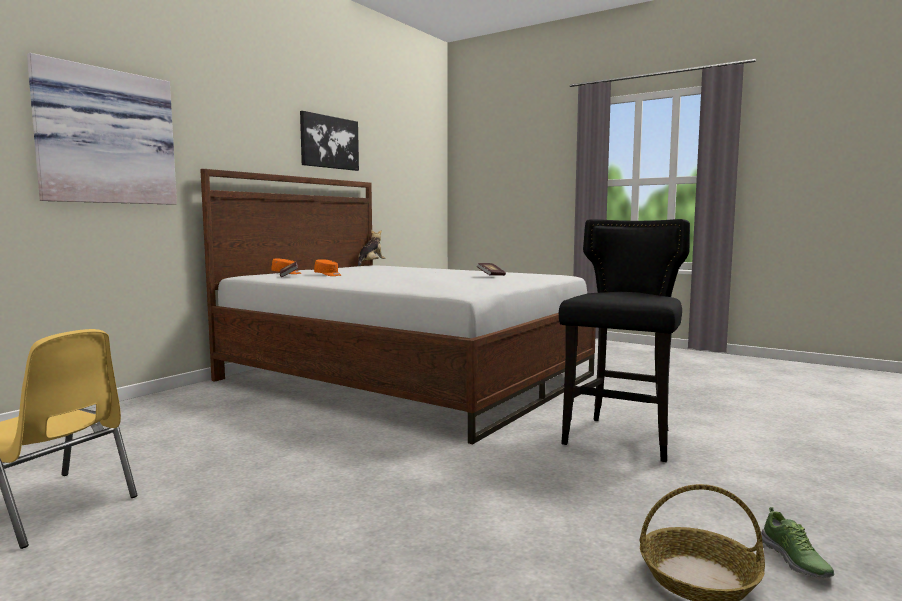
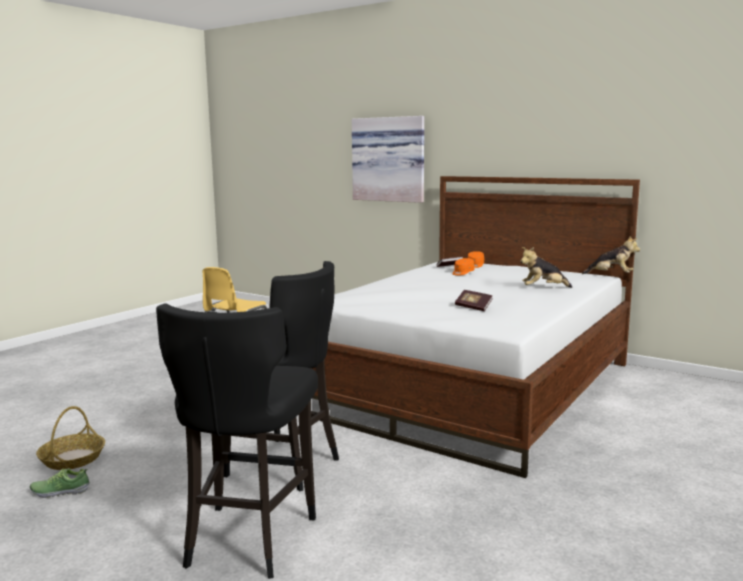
camera: 90 degrees right, 5 degrees up
picture [300,111,359,171] -> none
none -> black stool [156,303,318,579]
none -> plush toy [520,247,572,288]

